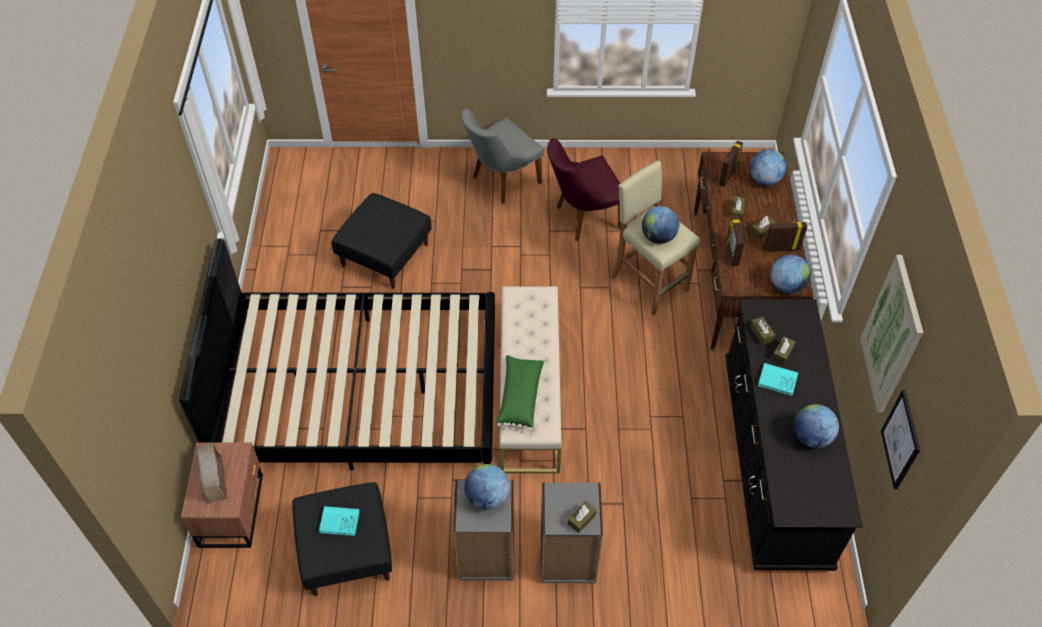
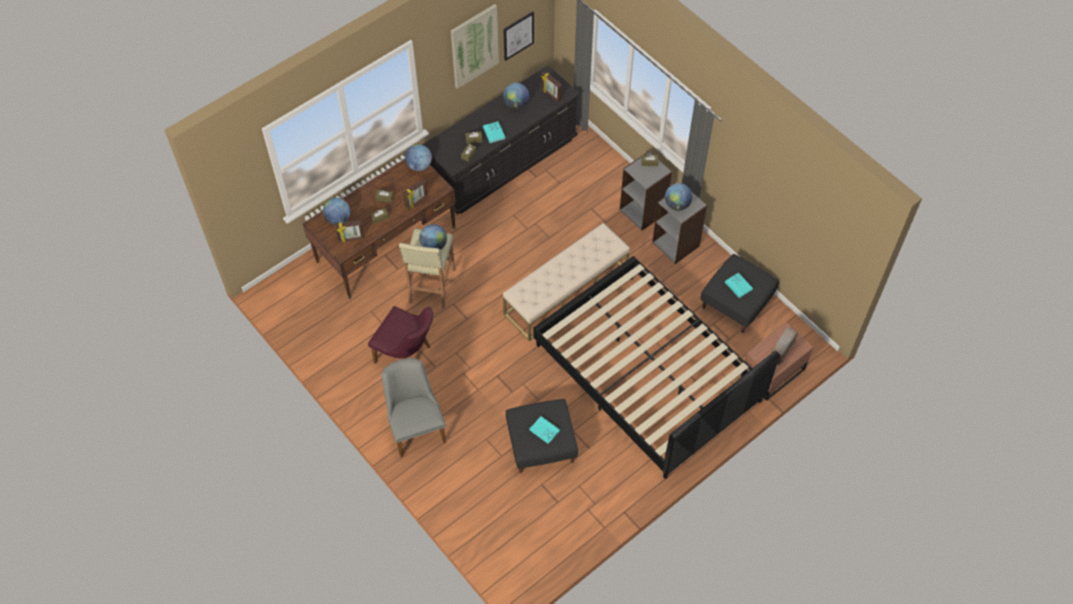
camera: 130 degrees left, 5 degrees up
grey chair [461,109,545,204] -> grey chair turned 120 degrees counterclockwise [381,358,446,457]
green pillow [496,354,544,431] -> none
picture frame [764,221,807,252] -> picture frame moved to [541,71,562,103]
none -> turquoise book [530,416,560,444]

